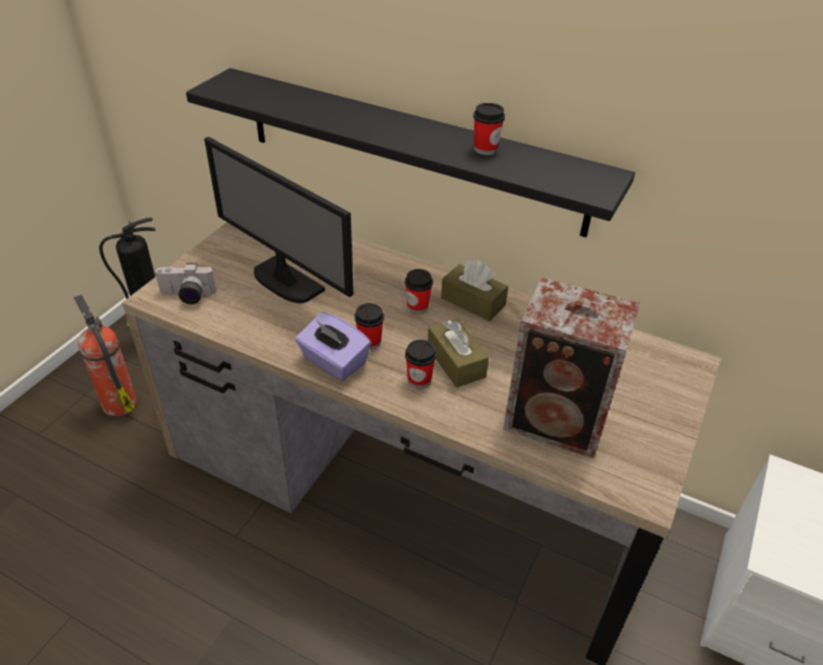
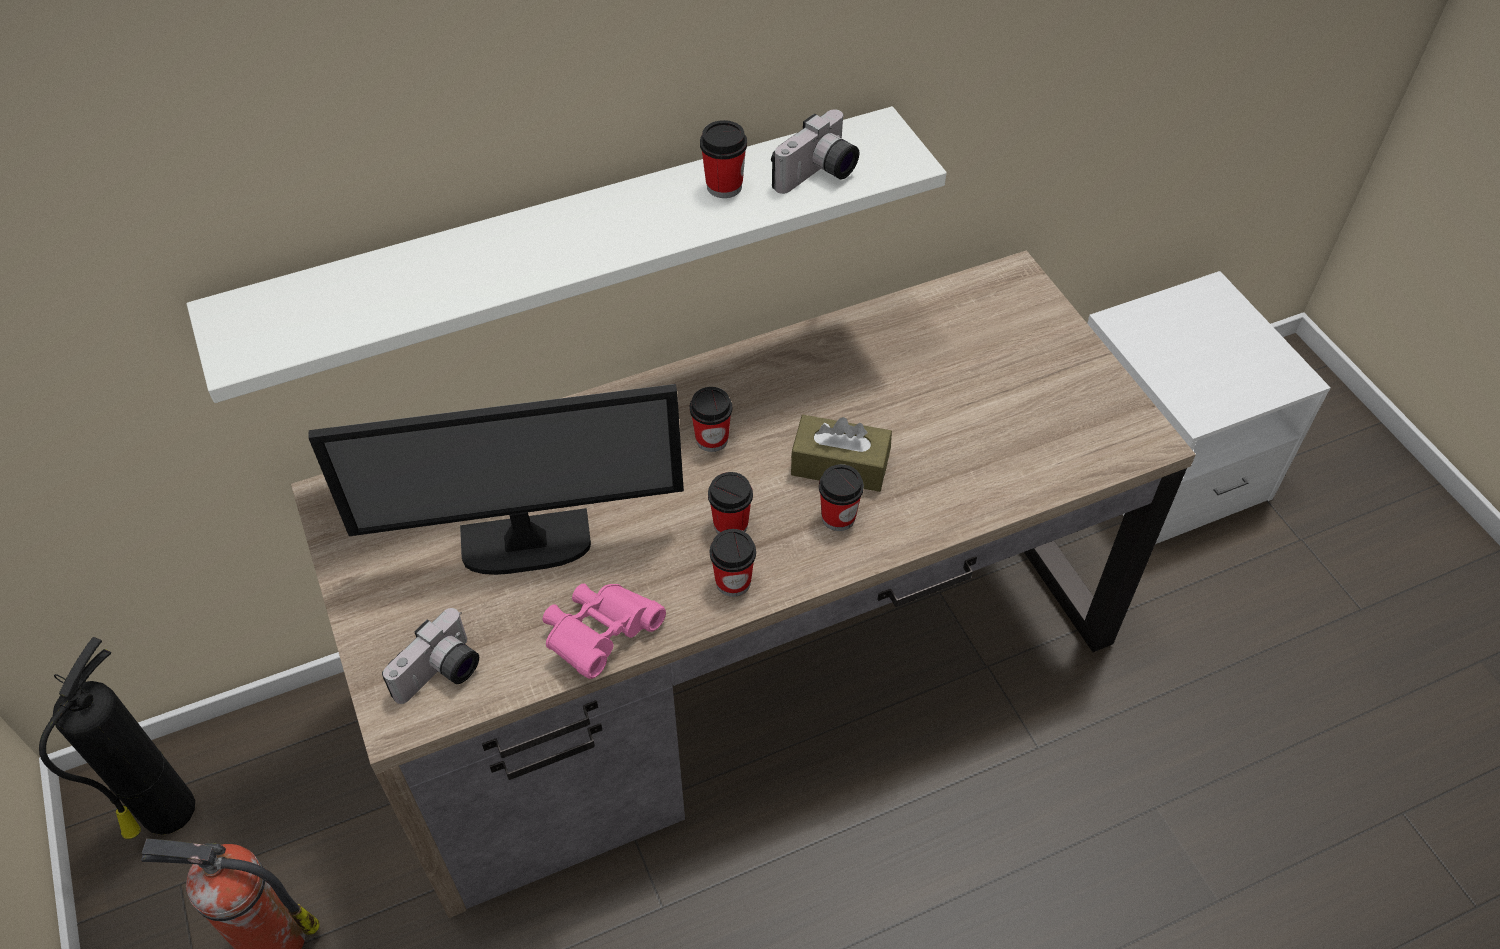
camera: 50 degrees left, 10 degrees up
black shelf [186,68,635,237] -> white shelf [187,106,947,403]
purple tissue box [295,312,371,381] -> cup [710,529,756,597]
brown tissue box [441,260,508,321] -> none
speaker [503,277,640,458] -> none
none -> pink binoculars [543,583,666,679]
none -> camera [771,109,859,194]

